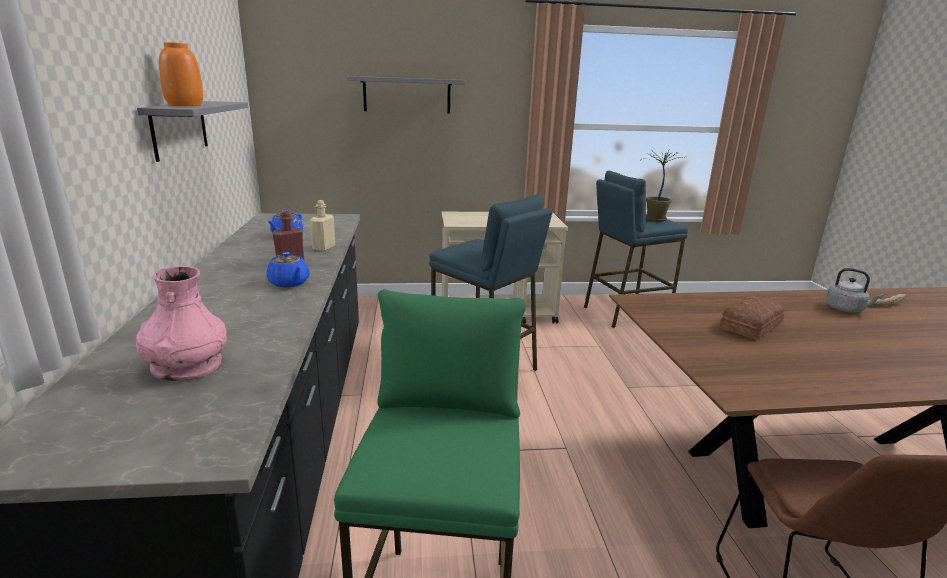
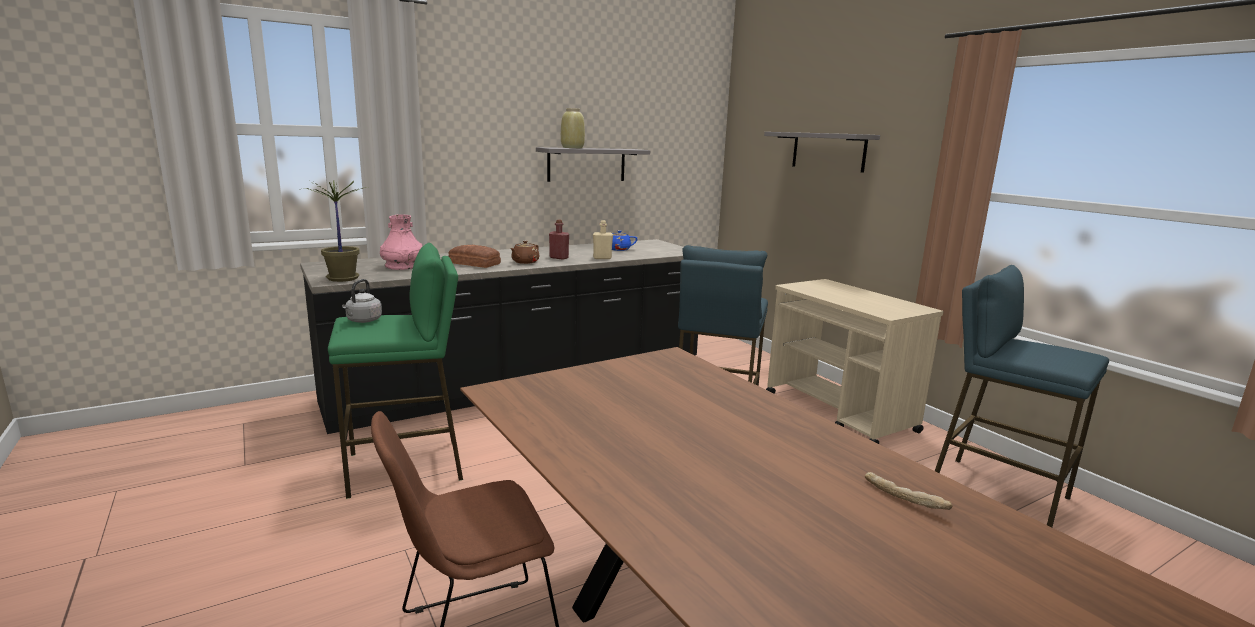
camera: 65 degrees right, 5 degrees down
orange vase [159,42,203,106] -> beige vase [561,108,585,148]
blue teapot [266,252,310,288] -> brown teapot [510,240,539,264]
potted plant [643,150,681,222] -> potted plant moved to [303,180,367,282]
bread [720,296,785,340] -> bread moved to [448,245,501,268]
grey kettle [826,268,884,312] -> grey kettle moved to [342,279,382,323]

